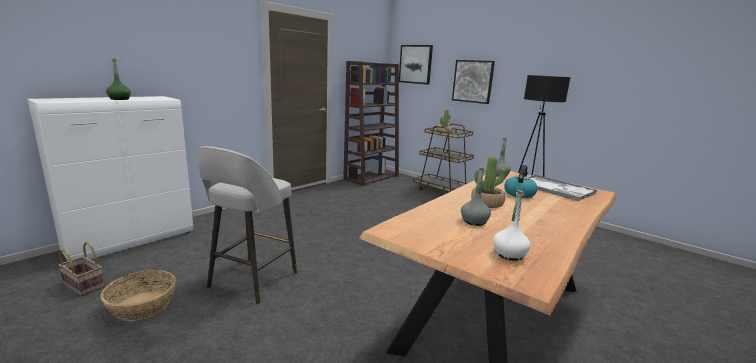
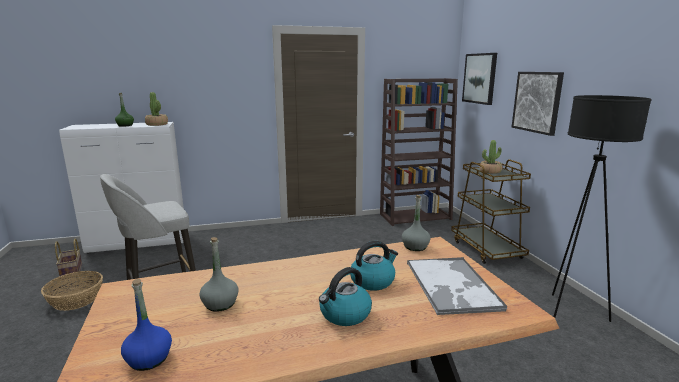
camera: 35 degrees right, 0 degrees up
potted plant [471,156,506,208] -> potted plant moved to [145,92,168,126]
white bottle [493,190,531,261] -> blue bottle [121,279,172,371]
none -> kettle [319,267,372,326]

